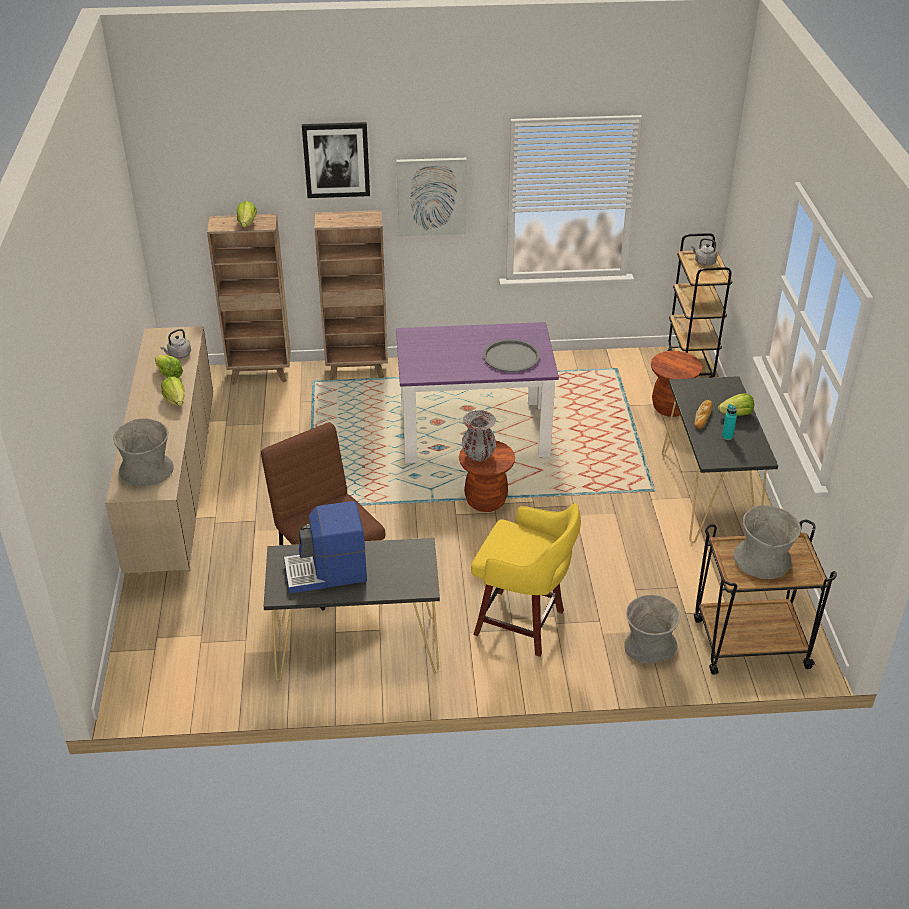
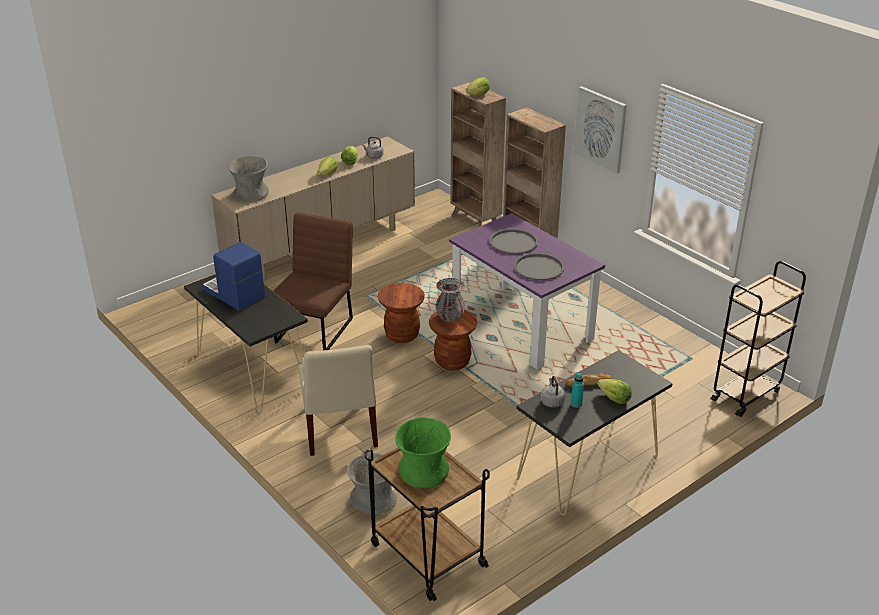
camera: 55 degrees right, 5 degrees down
picture [302,122,370,198] -> none
yellow stool [471,503,581,657] -> beige chair [299,345,378,456]
brown stool [651,351,703,417] -> brown stool moved to [378,283,425,343]
grey kettle [691,238,717,266] -> grey kettle moved to [541,376,565,407]
grey vase [733,505,801,579] -> green vase [395,417,451,488]
none -> grey tray [489,228,538,254]

